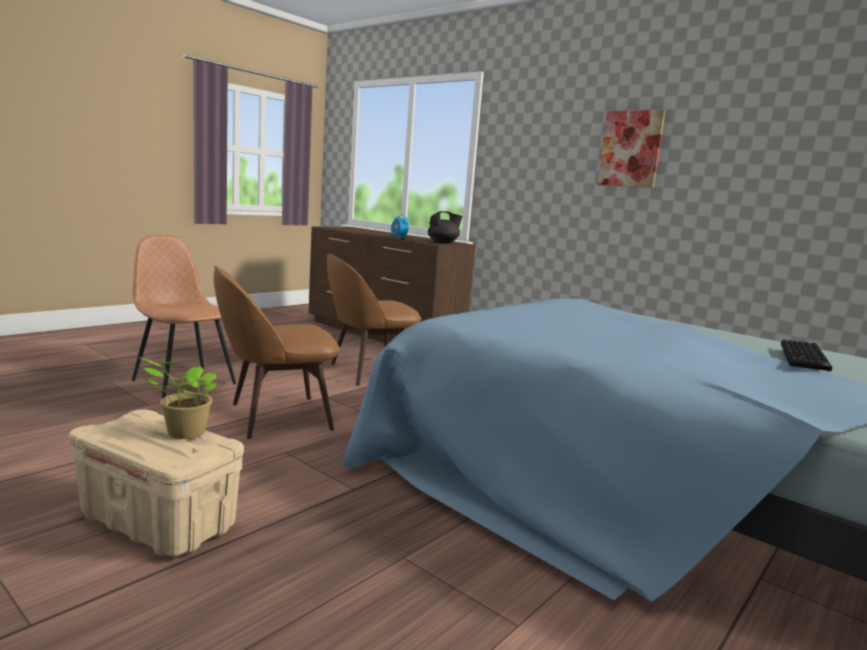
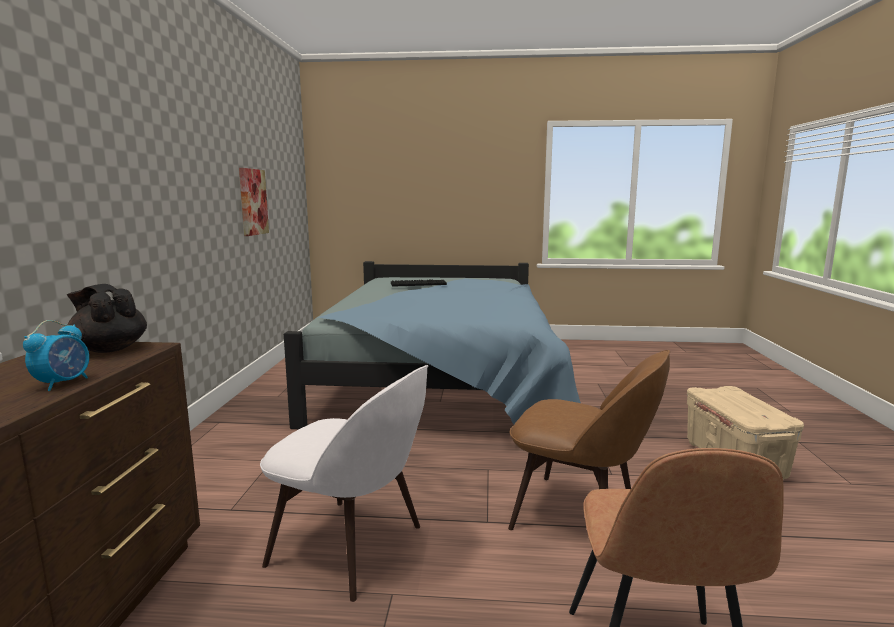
camera: 125 degrees left, 0 degrees up
potted plant [140,358,217,439] -> none
brown chair [327,254,422,386] -> white chair [260,365,429,602]
picture [597,110,665,188] -> picture moved to [239,168,269,236]

